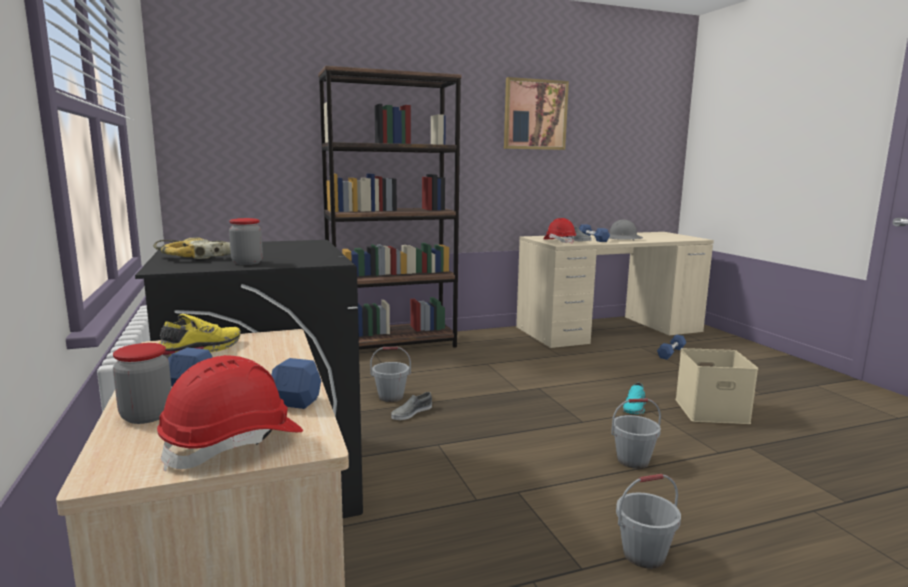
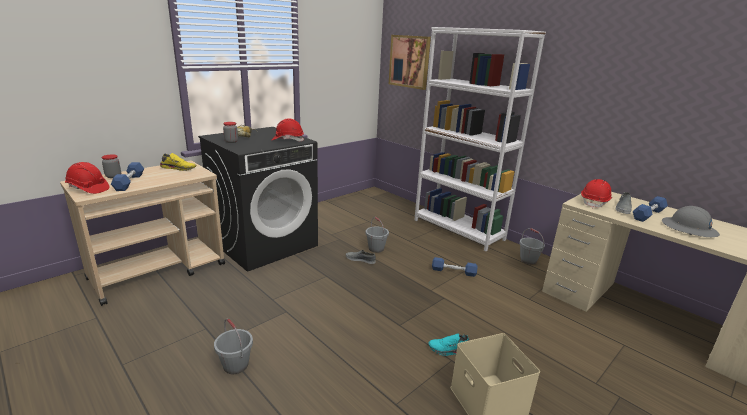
camera: 65 degrees right, 10 degrees up
brown bookcase [318,66,462,349] -> white bookcase [414,27,546,252]
picture [504,77,569,150] -> picture moved to [389,35,431,90]
grey bucket [611,398,661,469] -> grey bucket moved to [519,228,545,265]
blue dumbbell [657,335,686,360] -> blue dumbbell moved to [432,257,478,277]
none -> red hard hat [272,118,304,141]

